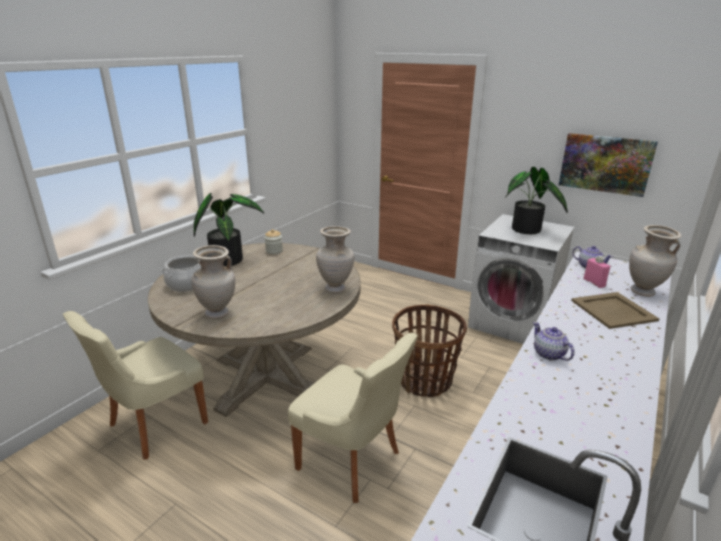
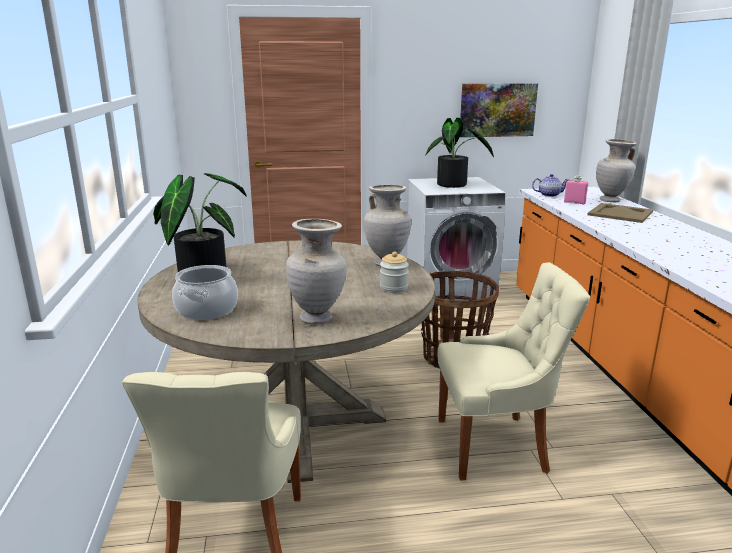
camera: 40 degrees left, 5 degrees down
jar [264,229,283,254] -> jar moved to [380,252,409,293]
teapot [533,322,574,361] -> none

